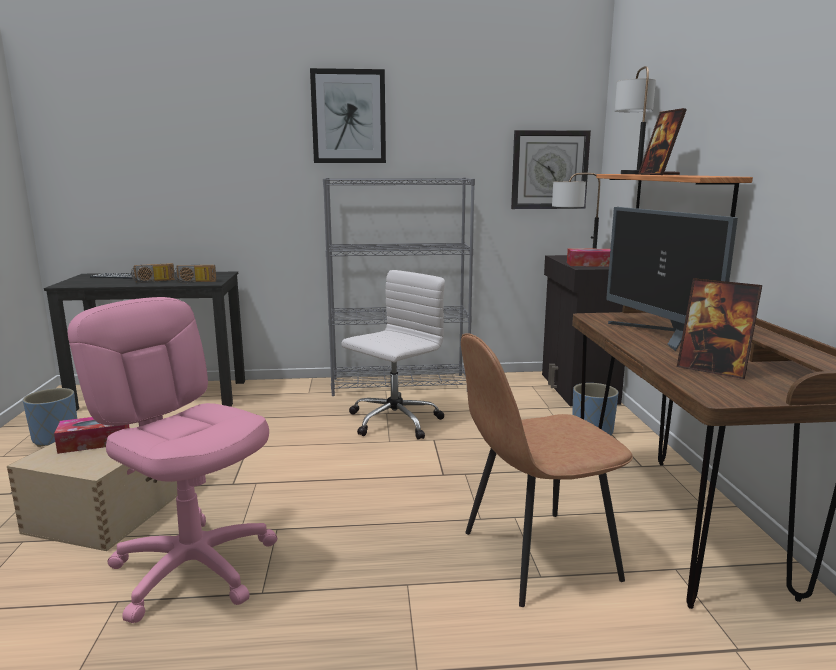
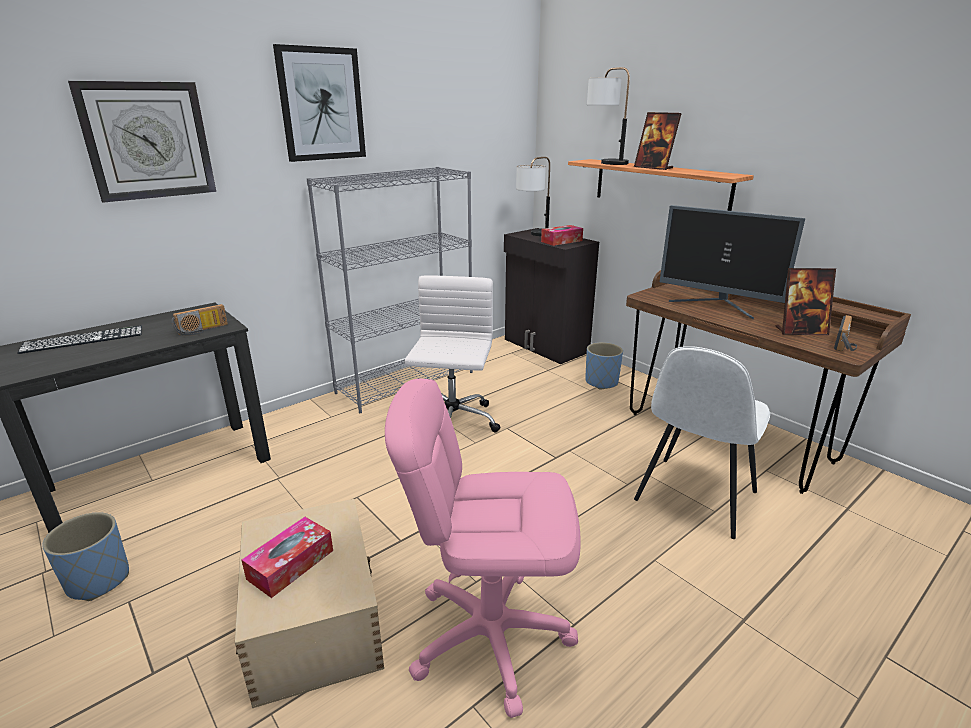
camera: 35 degrees left, 10 degrees up
radio [131,263,175,283] -> radio moved to [834,315,857,351]
brown chair [461,333,633,607] -> white chair [634,346,770,539]
wall clock [511,130,591,209] -> wall clock moved to [68,81,216,203]

